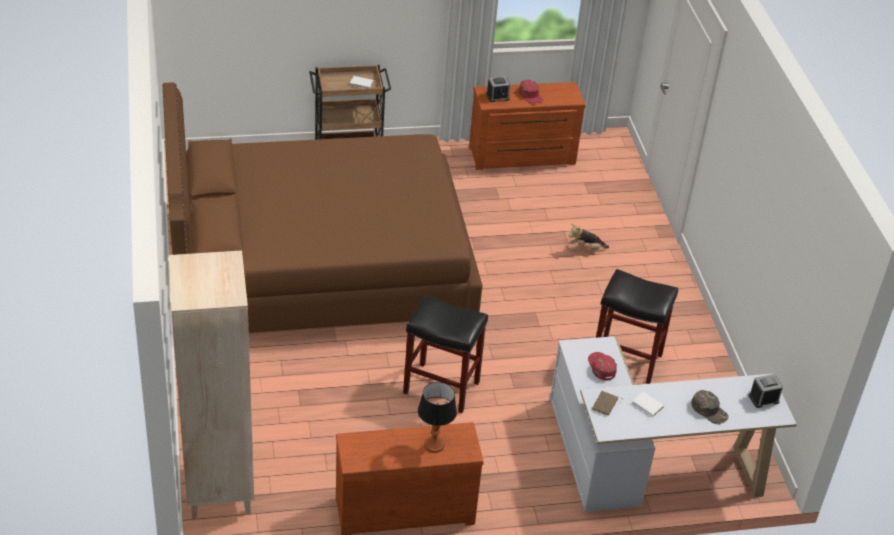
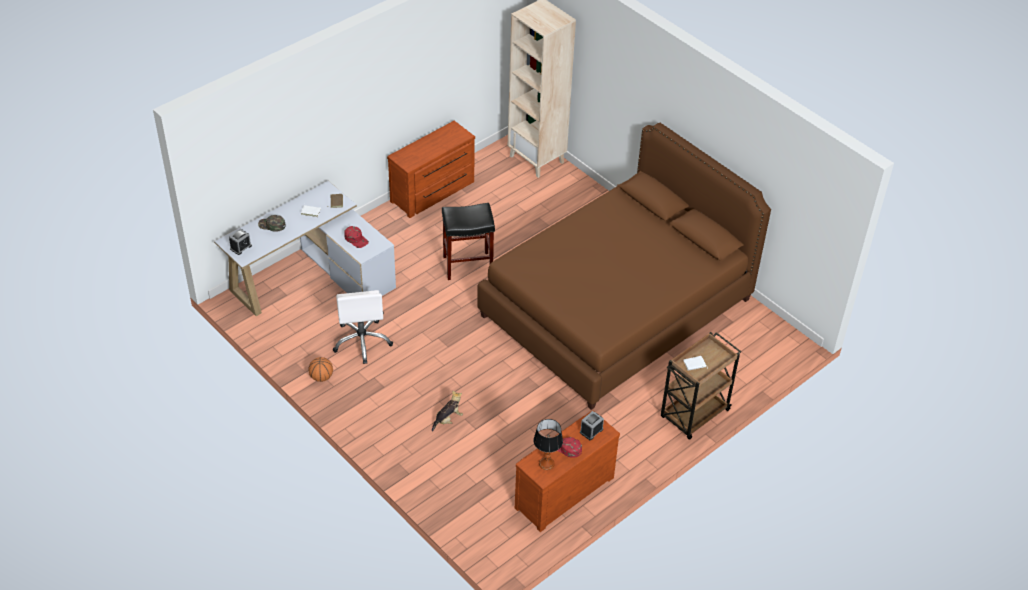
camera: 150 degrees right, 5 degrees up
table lamp [418,382,457,453] -> table lamp moved to [533,419,563,470]
black stool [596,269,678,384] -> white office chair [332,290,393,364]
none -> basketball [308,357,333,382]

